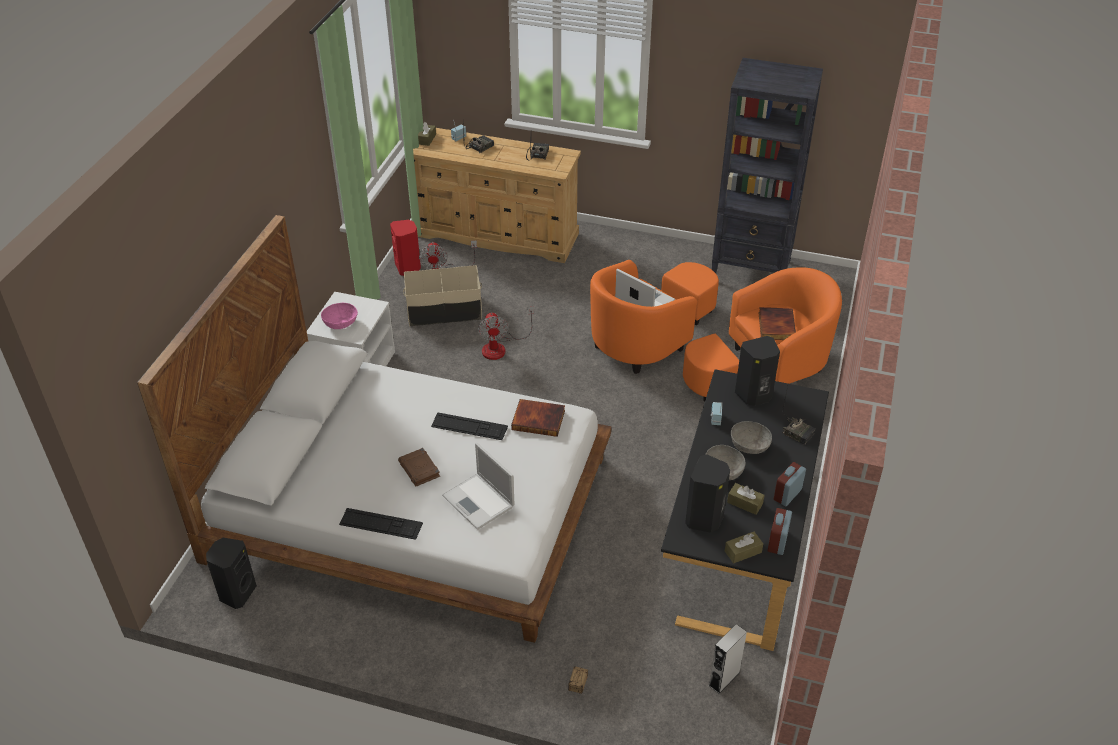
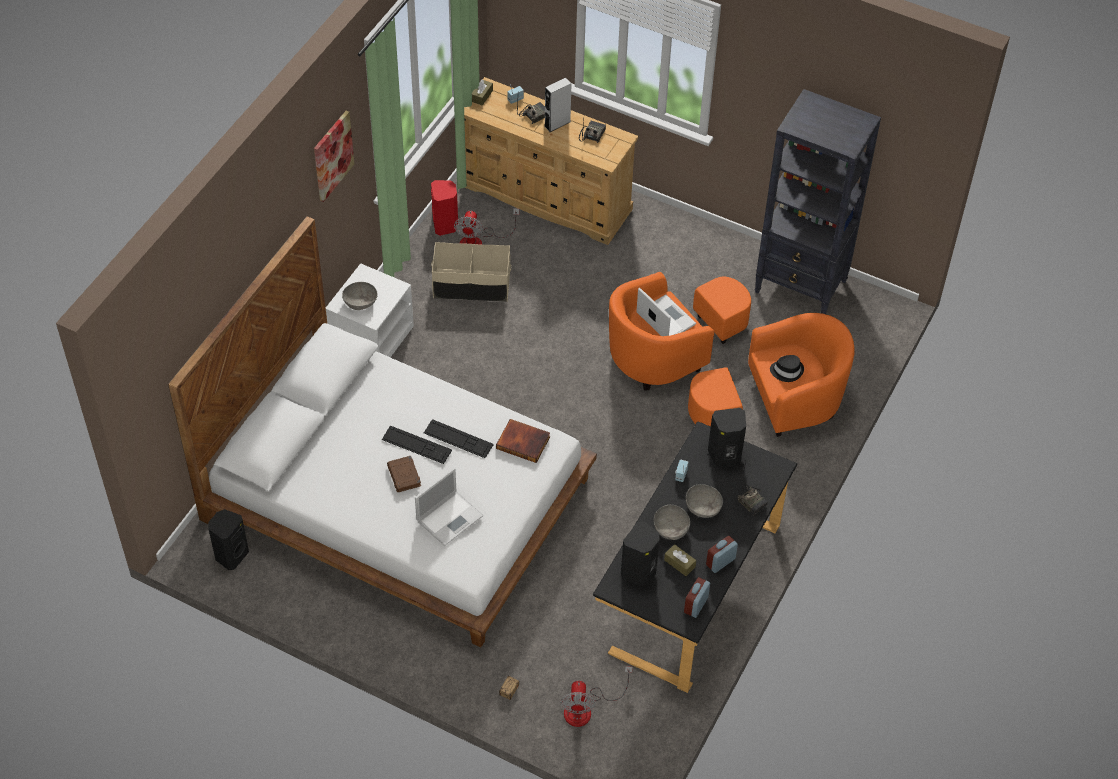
camera: 10 degrees right, 10 degrees up
pink bowl [321,303,358,329] -> grey bowl [342,282,378,310]
keyboard [339,508,423,540] -> keyboard moved to [382,426,452,464]
laptop [442,443,515,530] -> laptop turned 105 degrees counterclockwise [415,468,483,546]
fan [478,307,534,360] -> fan moved to [560,666,633,727]
grey speaker [709,624,747,694] -> grey speaker moved to [544,78,572,132]
brown tissue box [725,532,763,563] -> none
book [758,307,796,340] -> black hat [770,355,804,382]
none -> picture [314,110,355,202]

